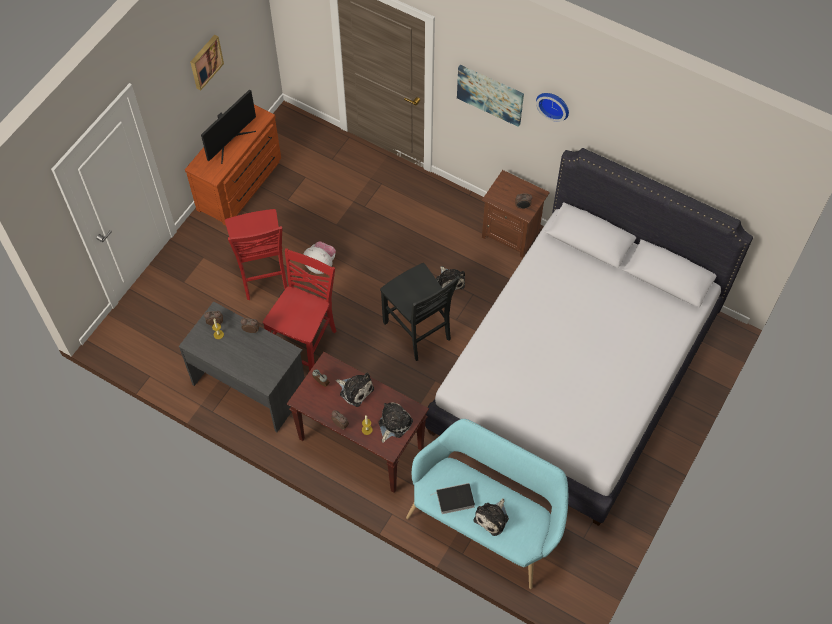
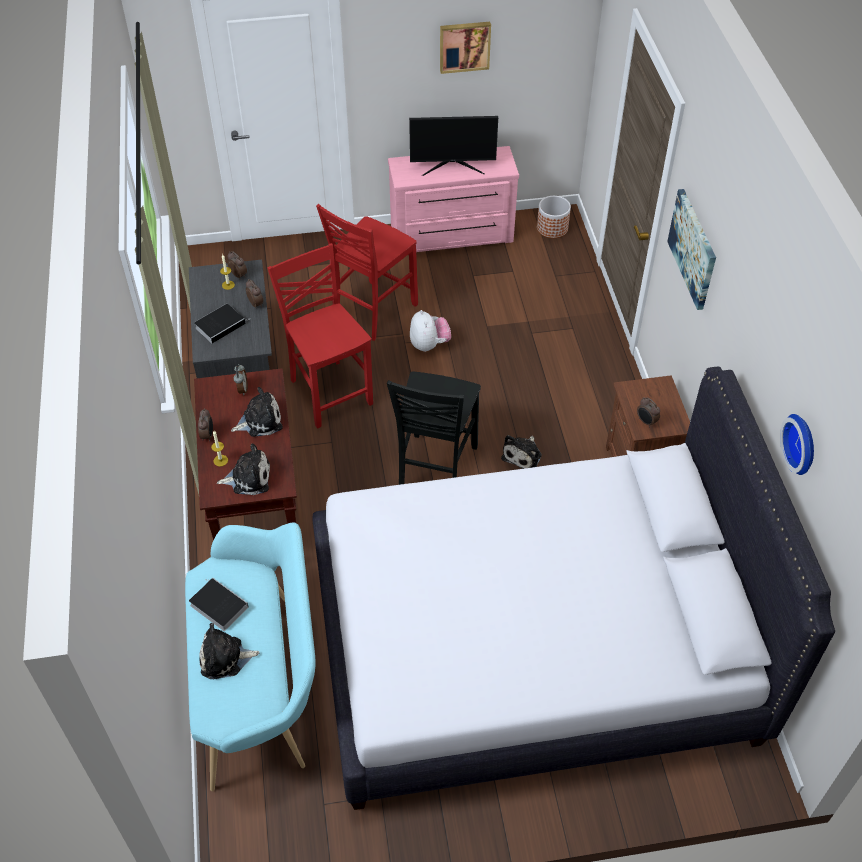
camera: 50 degrees right, 10 degrees down
brown dresser [185,105,281,226] -> pink dresser [388,146,519,252]
red chair [263,248,336,371] -> red chair turned 105 degrees counterclockwise [267,243,373,428]
plush toy [336,373,374,407] -> plush toy turned 105 degrees counterclockwise [231,387,283,437]
wall clock [536,93,569,122] -> wall clock moved to [780,414,814,475]
none -> book [194,304,250,344]
none -> planter [537,196,571,238]

